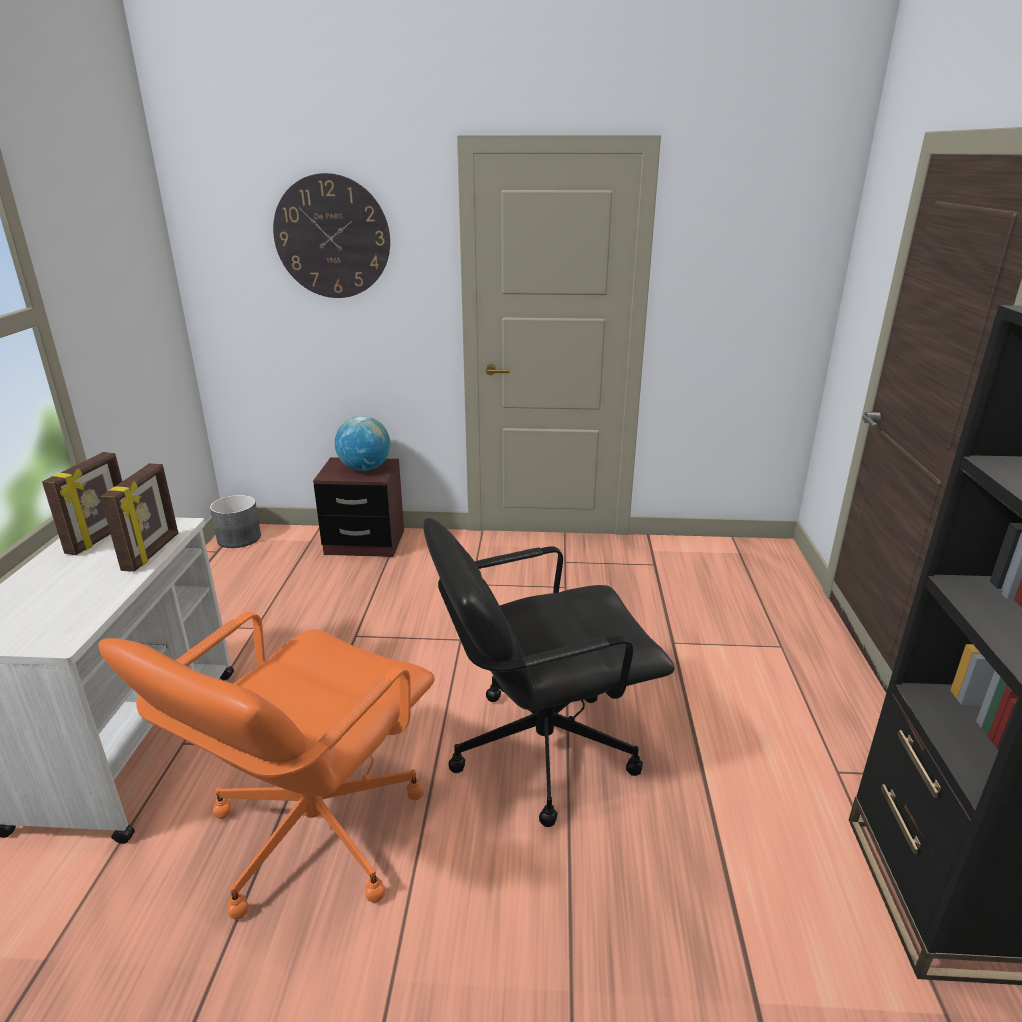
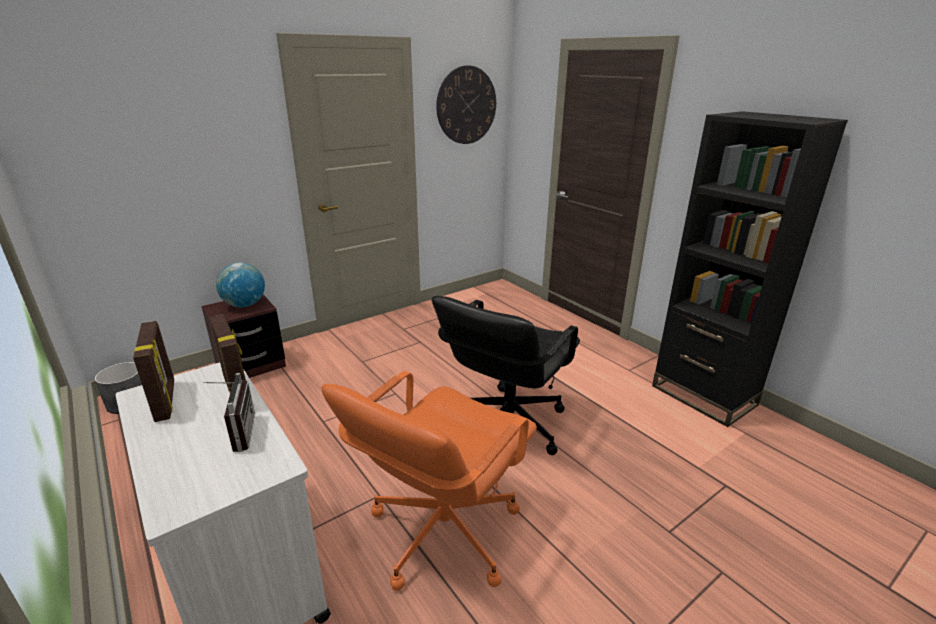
camera: 40 degrees left, 0 degrees up
orange office chair [98,612,435,919] -> orange office chair turned 45 degrees clockwise [321,371,537,591]
wall clock [273,173,390,298] -> wall clock moved to [436,65,496,144]
none -> radio [203,373,255,452]

